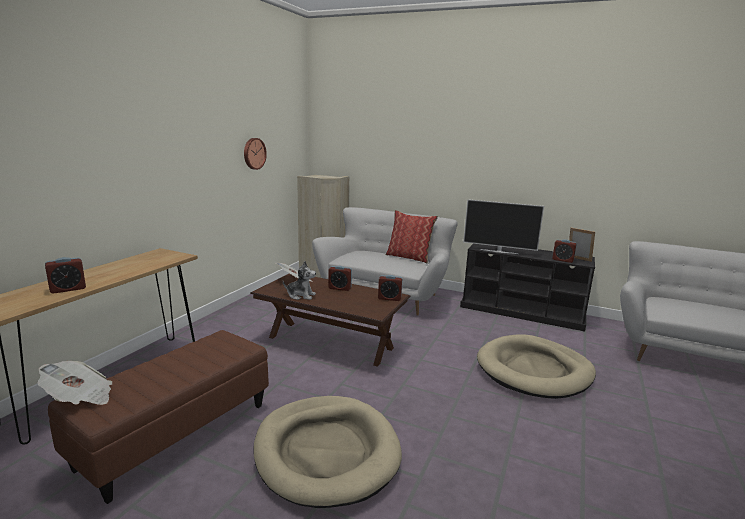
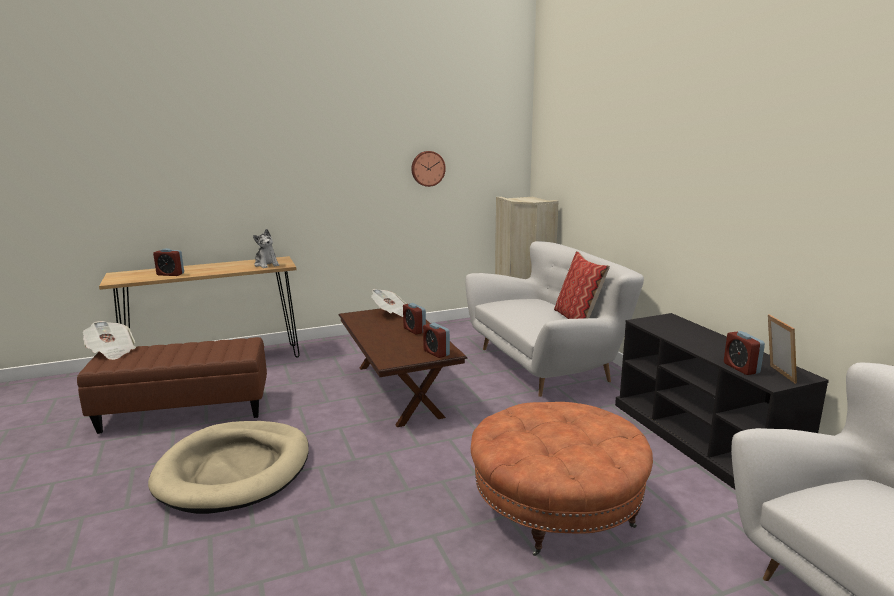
camera: 45 degrees right, 0 degrees up
plush toy [283,261,316,300] -> plush toy moved to [253,229,279,268]
television [463,199,544,254] -> none
beige dog bed [477,335,596,399] -> brown ottoman [471,402,653,556]

